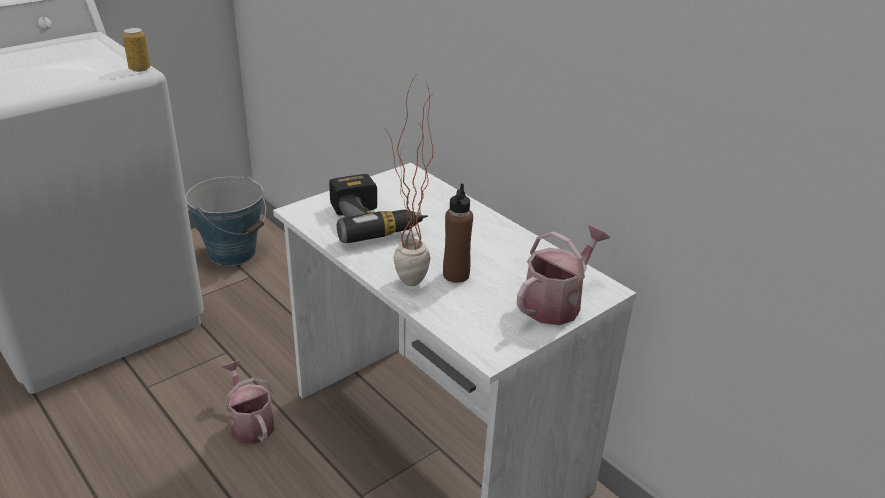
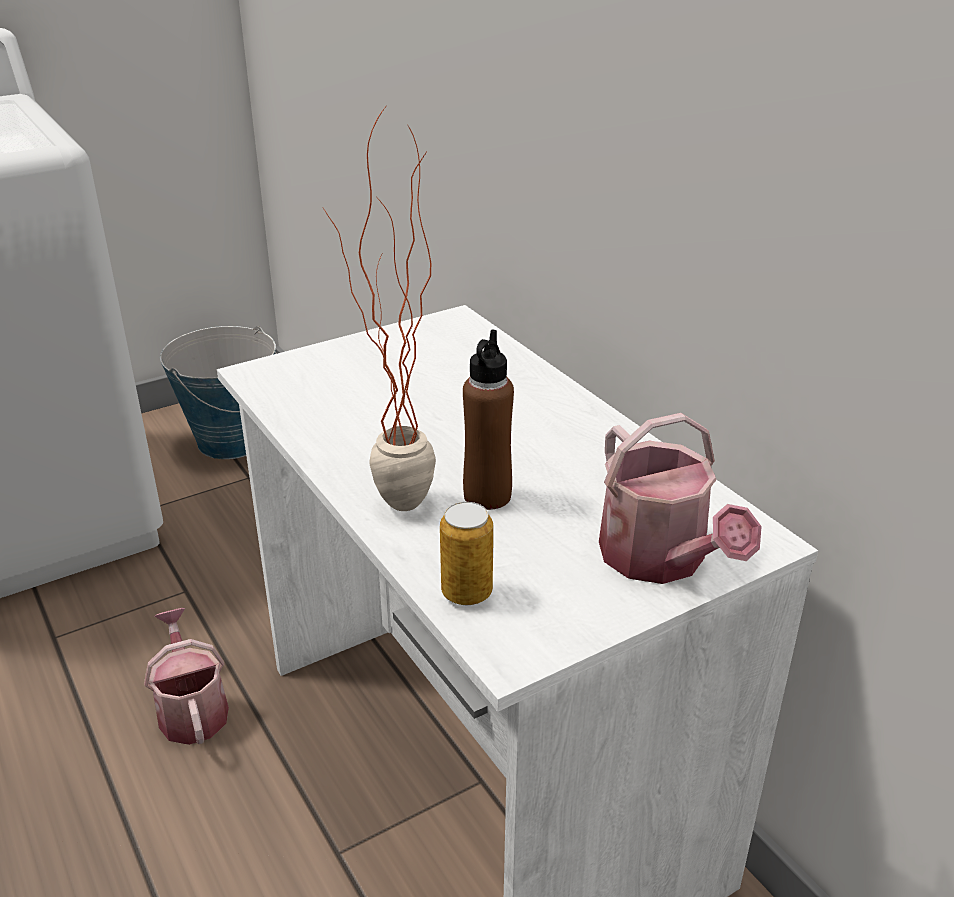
camera: 10 degrees right, 0 degrees up
can [123,28,150,72] -> can moved to [440,502,493,605]
power drill [329,174,428,243] -> none
watering can [517,225,610,325] -> watering can turned 105 degrees clockwise [599,413,762,584]

